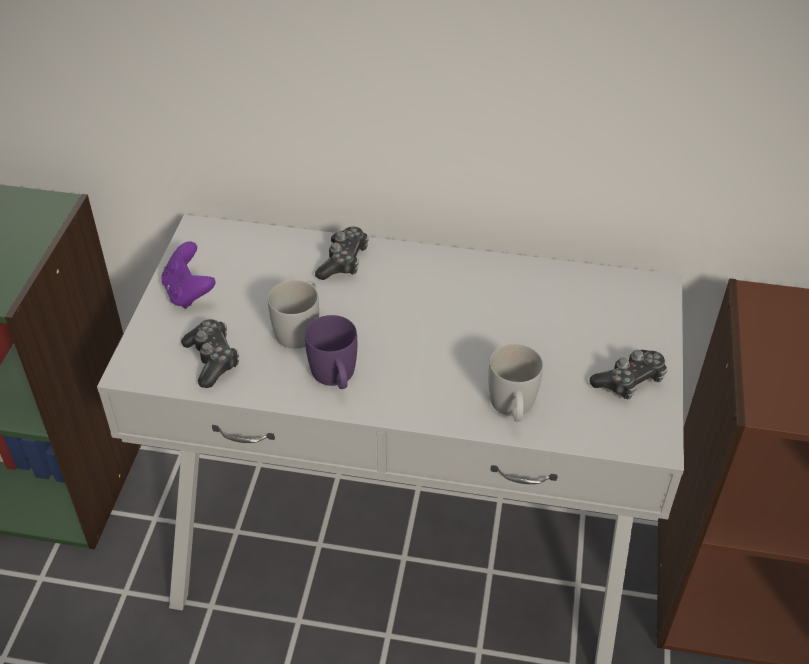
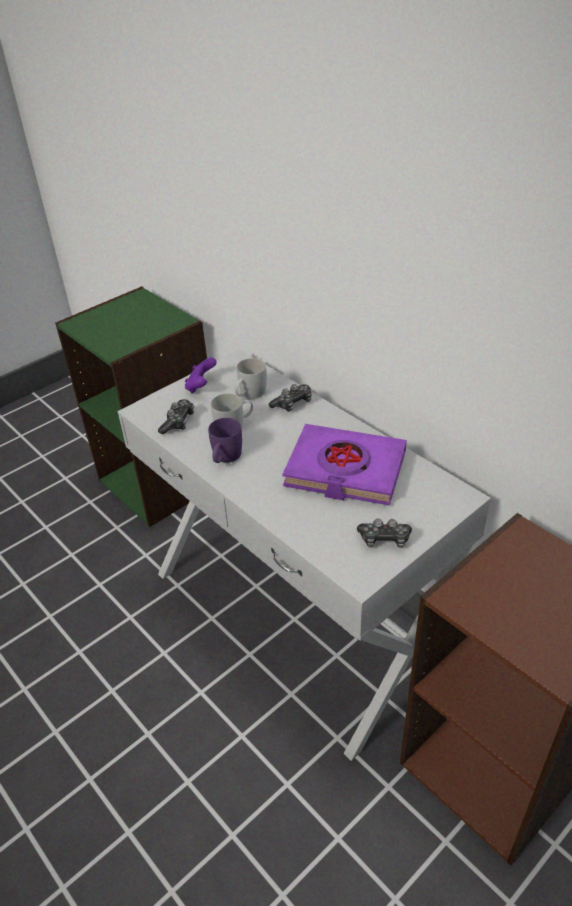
camera: 40 degrees right, 5 degrees down
white mug [488,344,543,422] -> white mug moved to [235,358,267,399]
none -> purple book [283,424,407,506]

